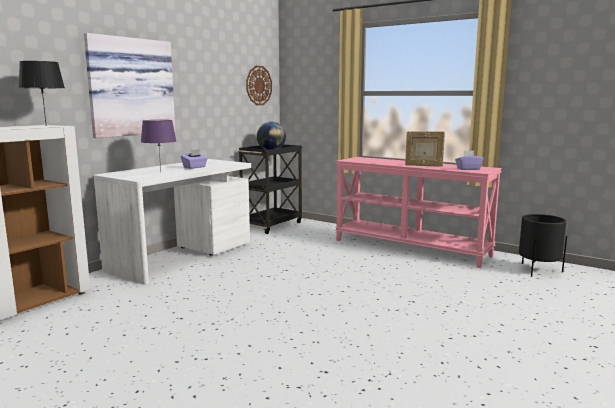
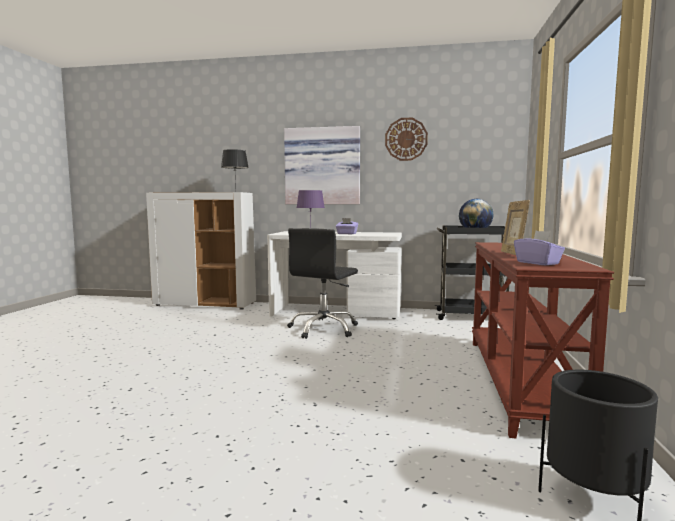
camera: 65 degrees right, 5 degrees down
wall clock [246,66,272,105] -> wall clock moved to [385,118,428,161]
pink console table [335,157,502,268] -> brown console table [472,242,614,438]
none -> black office chair [287,228,358,339]

